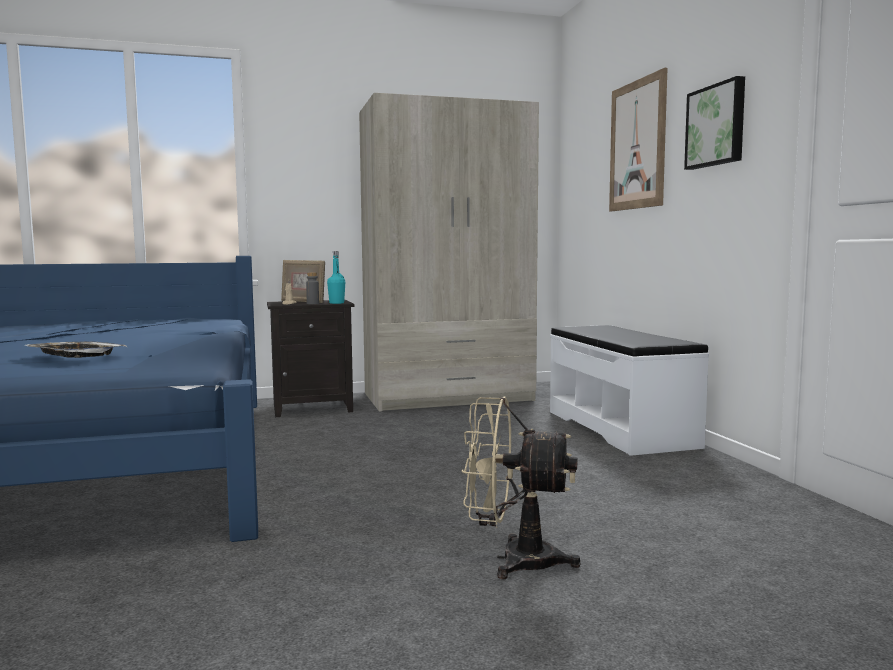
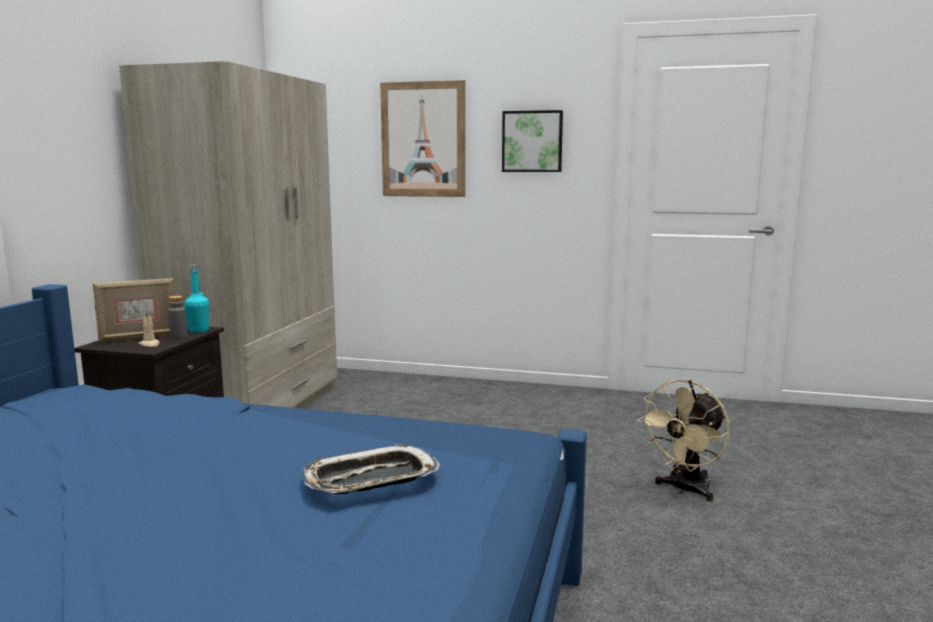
camera: 60 degrees left, 5 degrees up
white bench [550,325,709,456] -> none

